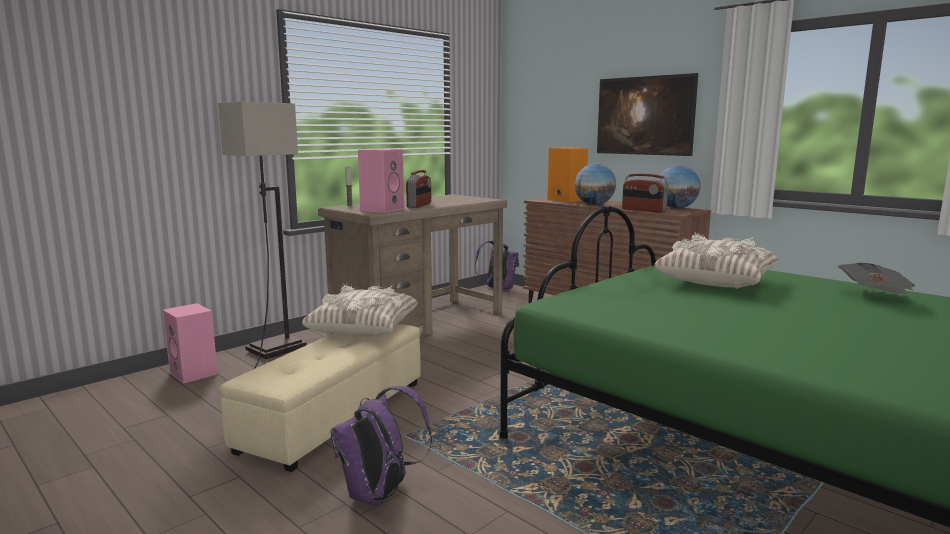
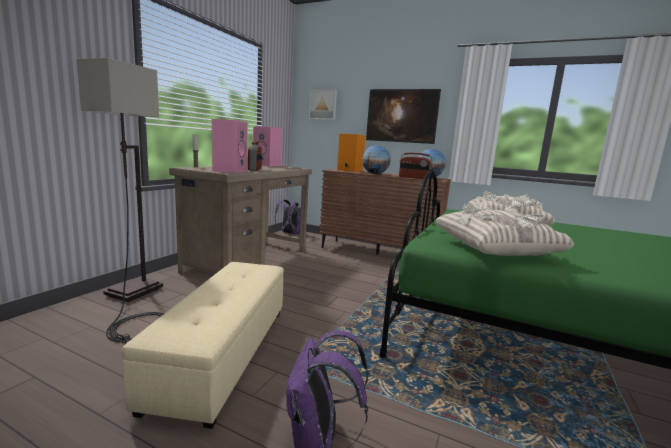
camera: 20 degrees left, 0 degrees up
pink speaker [163,303,218,384] -> pink speaker moved to [253,126,282,167]
beige pillow [302,284,418,337] -> beige pillow moved to [436,203,574,256]
newspaper [838,263,915,293] -> none
none -> picture [309,90,337,120]

